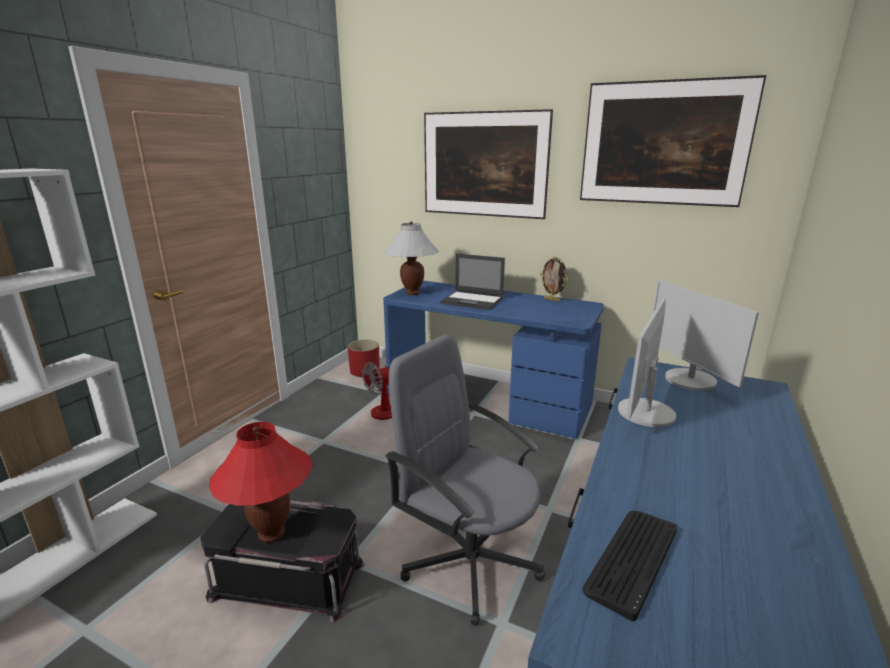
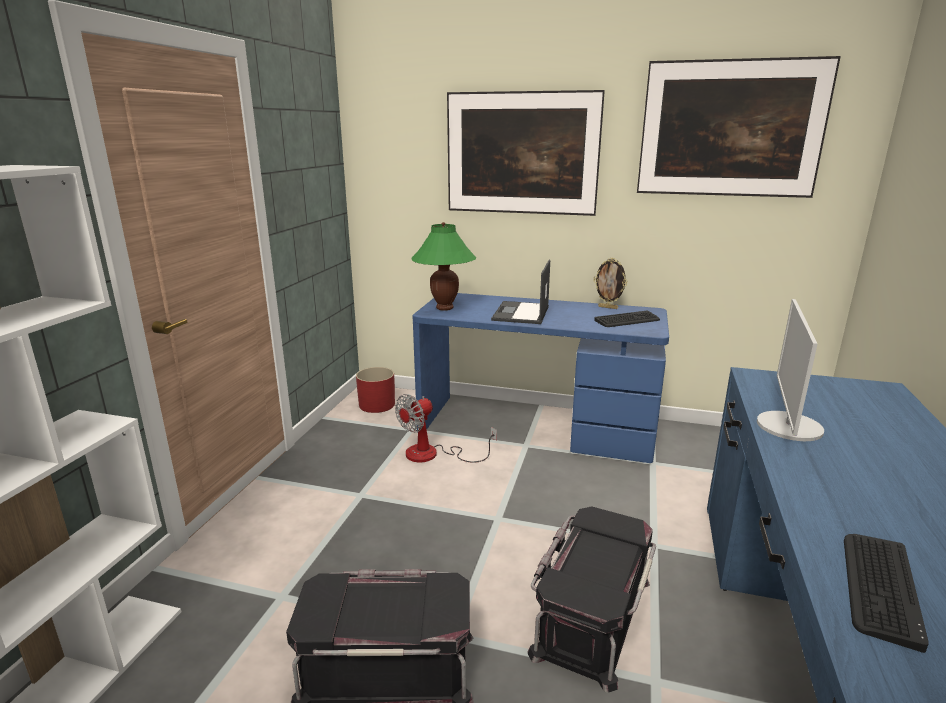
camera: 10 degrees left, 0 degrees up
red table lamp [209,422,313,543] -> none
white table lamp [384,221,439,295] -> green table lamp [411,222,477,311]
grey office chair [385,335,545,626] -> black storage box [528,506,656,693]
laptop [440,254,505,310] -> laptop turned 90 degrees clockwise [491,259,550,324]
monitor [652,280,759,391] -> none
none -> keyboard [594,311,660,327]

